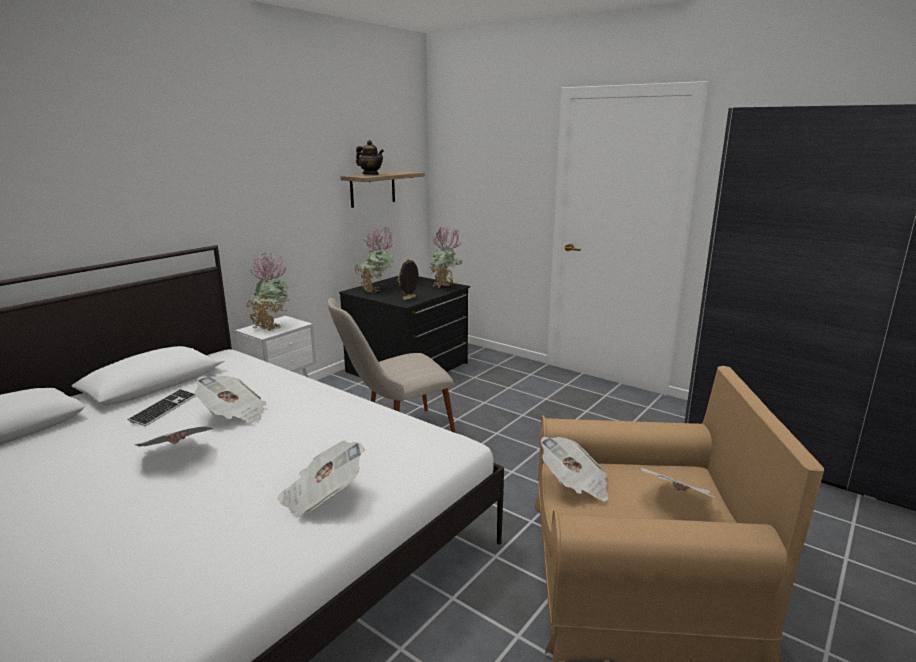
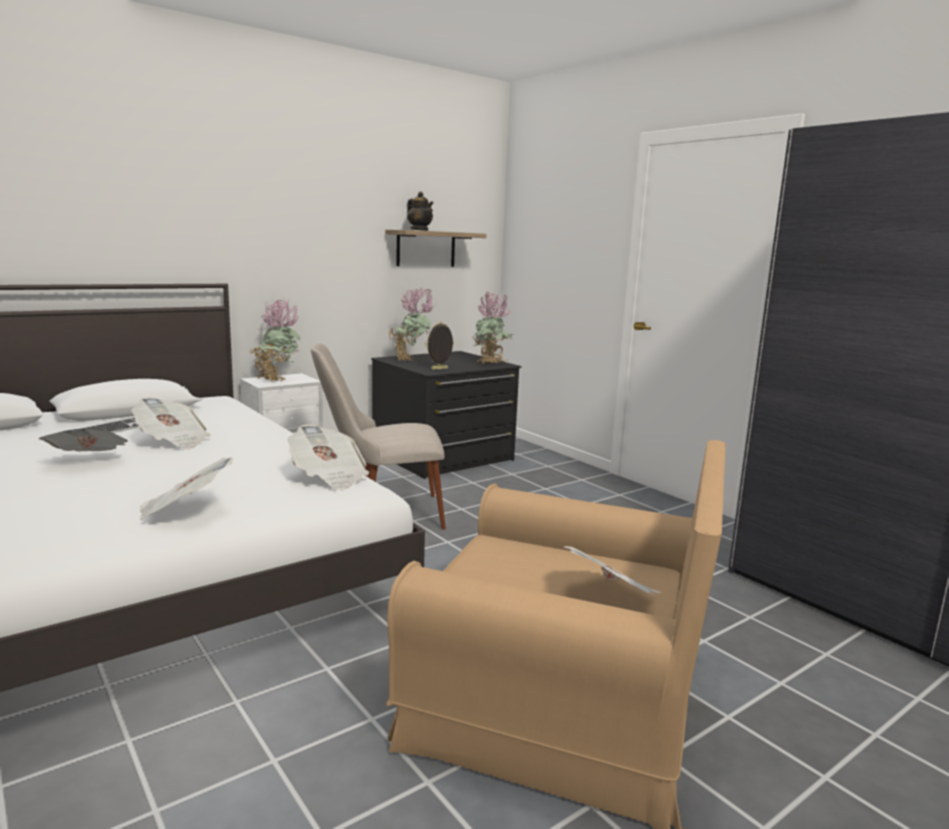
camera: 15 degrees right, 5 degrees down
newspaper [541,437,608,501] -> newspaper moved to [287,425,369,491]

